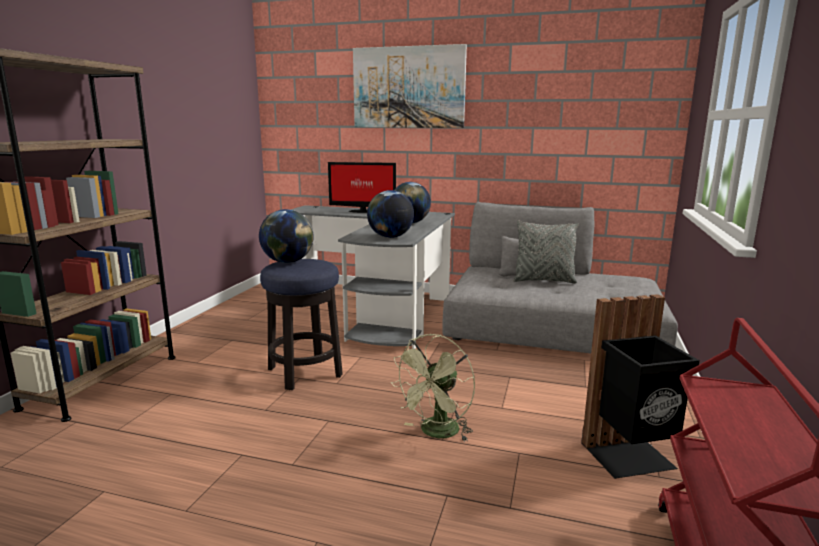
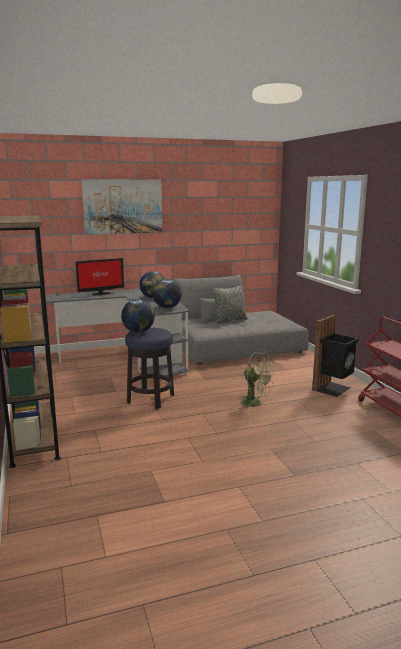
camera: 35 degrees left, 0 degrees up
green fan [391,334,475,442] -> green fan turned 60 degrees counterclockwise [238,352,274,411]

